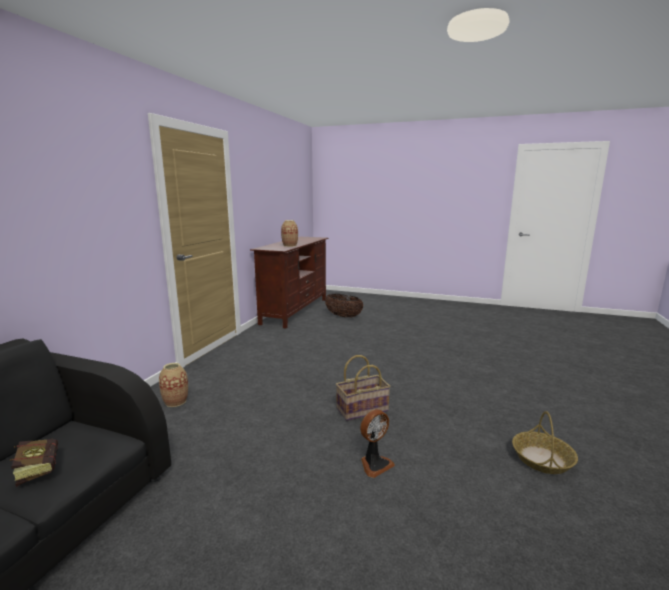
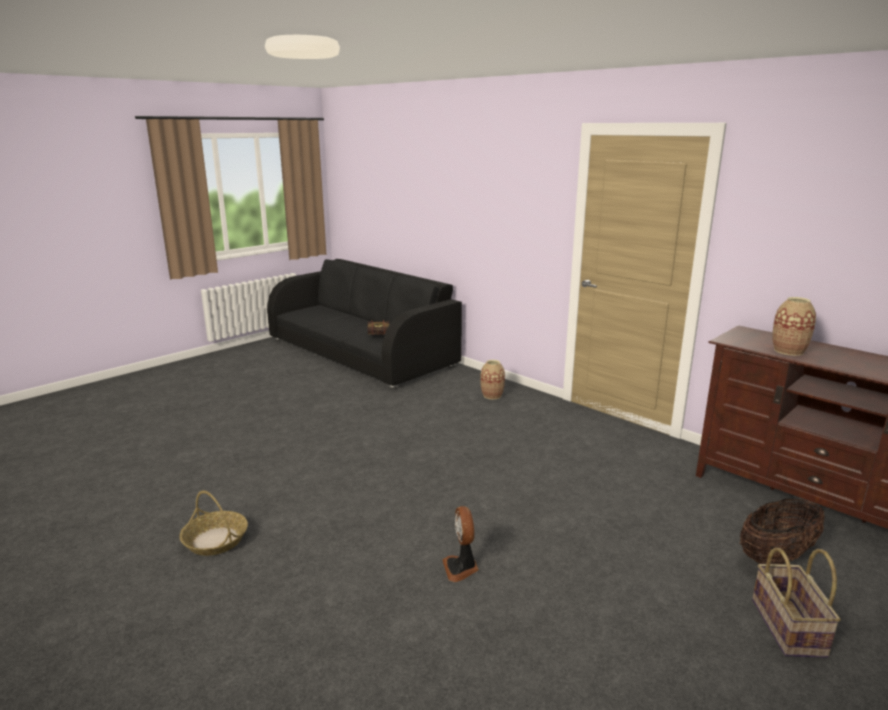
camera: 115 degrees right, 5 degrees up
basket [336,355,391,421] -> basket moved to [752,548,841,658]
fan [360,409,395,478] -> fan moved to [442,506,479,582]

